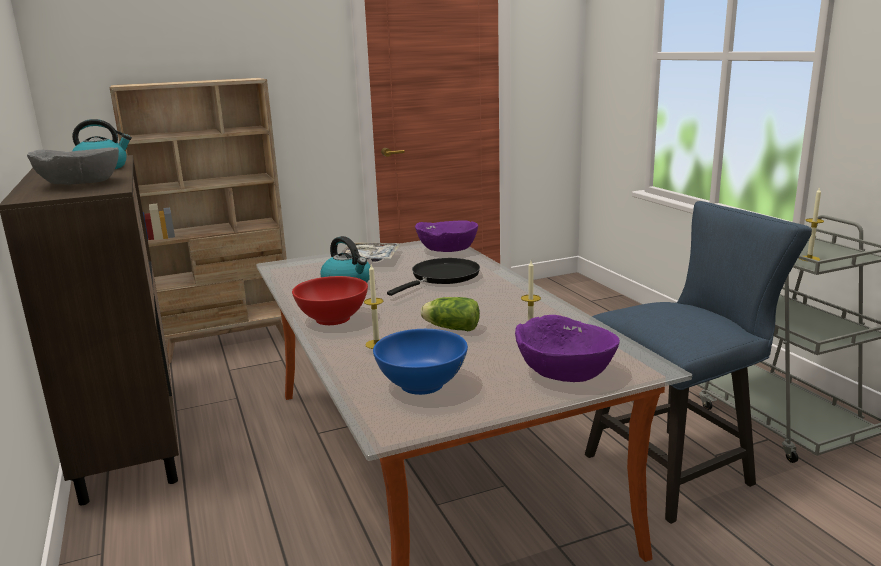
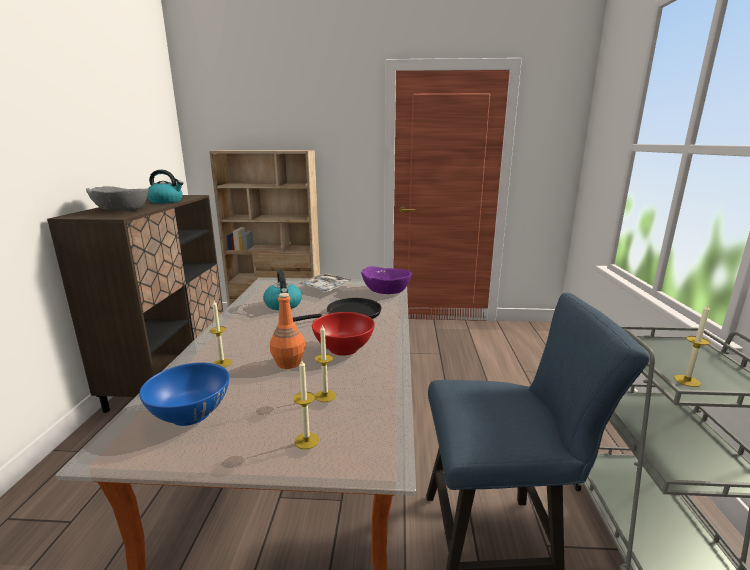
camera: 25 degrees right, 0 degrees up
red bowl [292,276,368,325] -> red bowl moved to [312,312,375,356]
lettuce [421,297,480,331] -> orange bottle [270,293,305,369]
purple bowl [515,315,620,382] -> candle [293,360,319,449]

